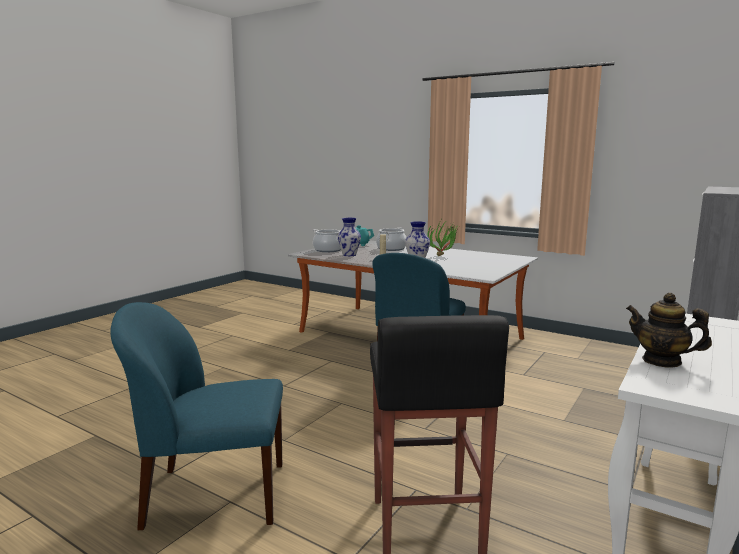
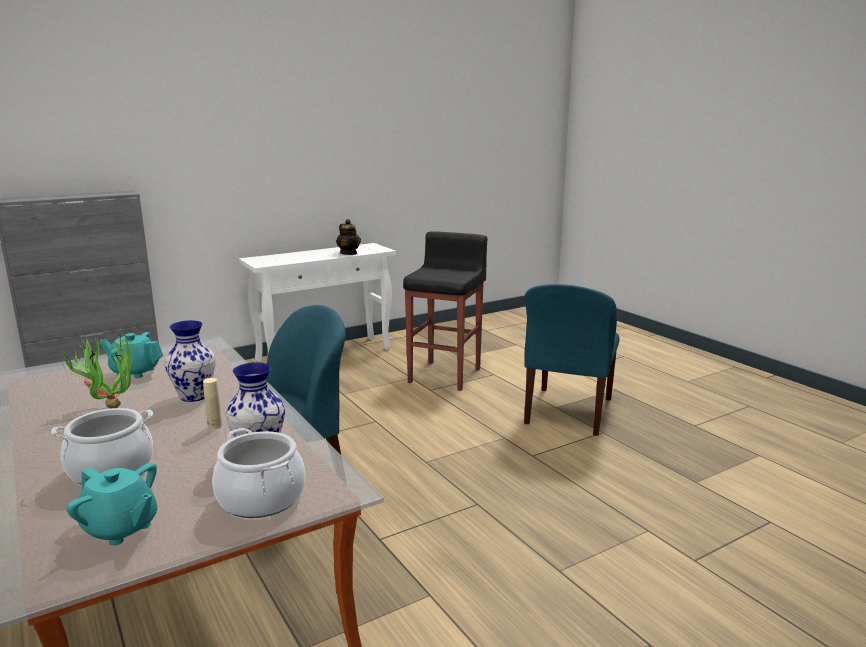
camera: 155 degrees left, 5 degrees up
blue chair [110,302,283,530] -> blue chair turned 90 degrees clockwise [524,284,619,436]
none -> turquoise teapot [100,332,163,378]

